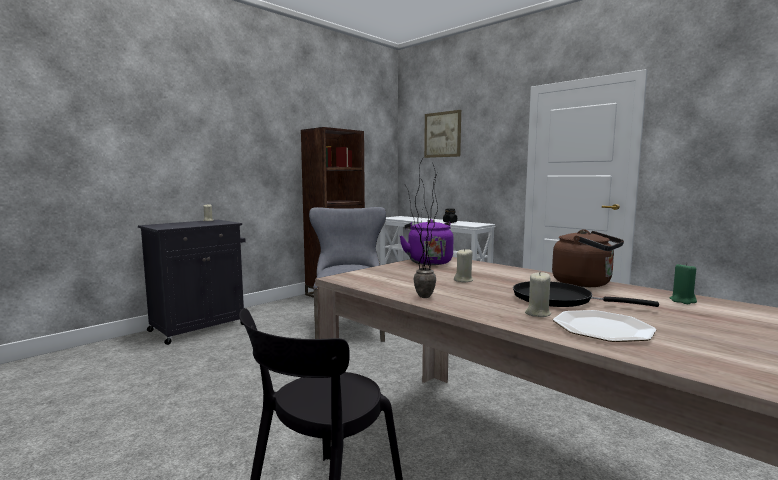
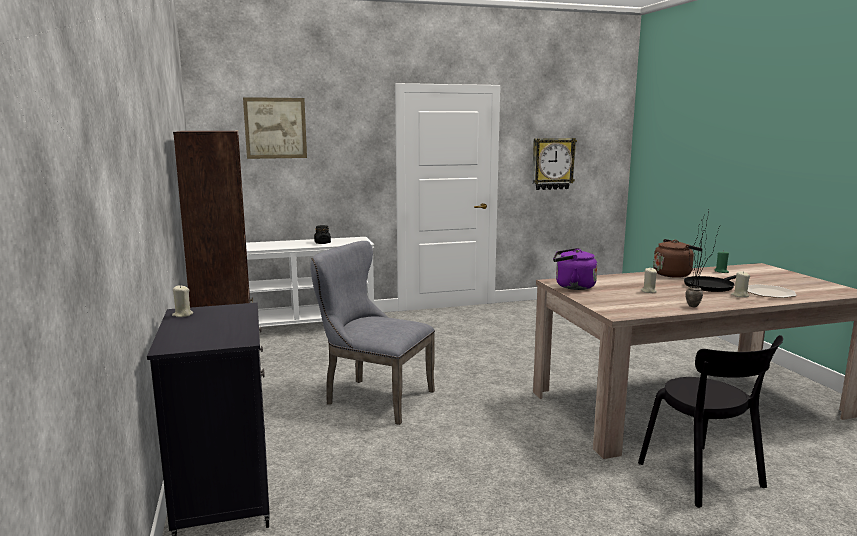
camera: 60 degrees left, 5 degrees up
none -> wall clock [532,138,577,190]

